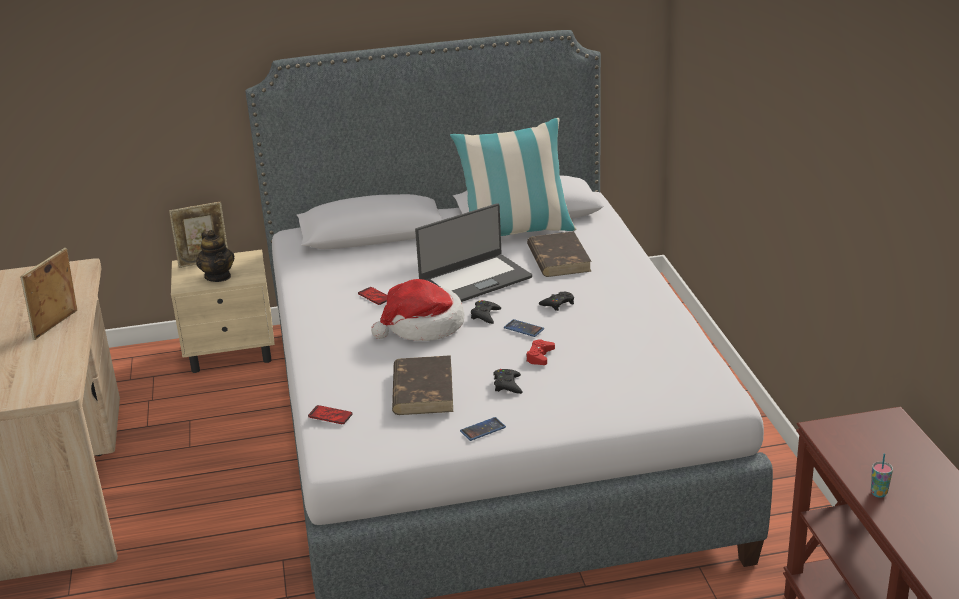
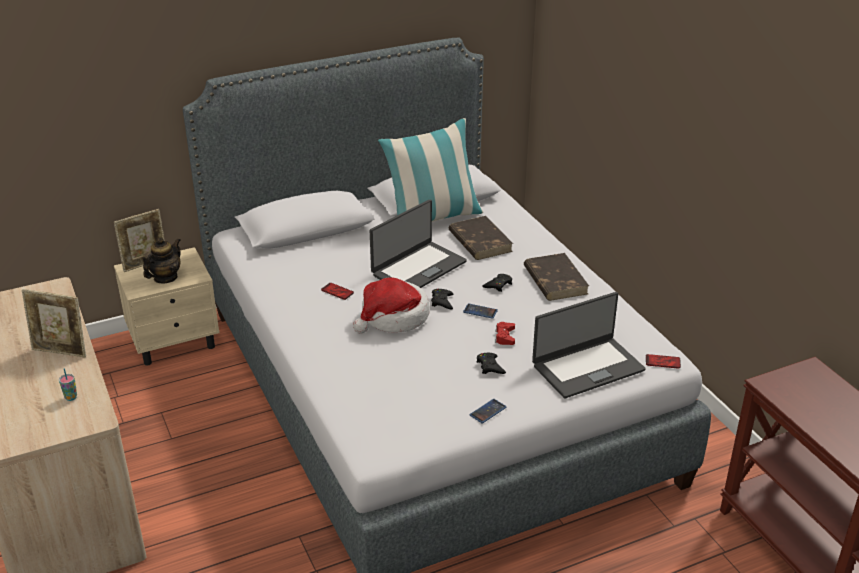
camera: 15 degrees left, 5 degrees up
picture frame [20,248,77,340] -> picture frame turned 90 degrees counterclockwise [22,289,86,358]
teapot [196,230,234,282] -> teapot turned 105 degrees counterclockwise [143,237,181,284]
phone [308,405,353,424] -> phone moved to [646,354,681,369]
brown book [392,355,453,415] -> brown book moved to [524,253,589,301]
cup [871,454,893,498] -> cup moved to [59,368,77,401]
none -> laptop [532,292,646,398]

